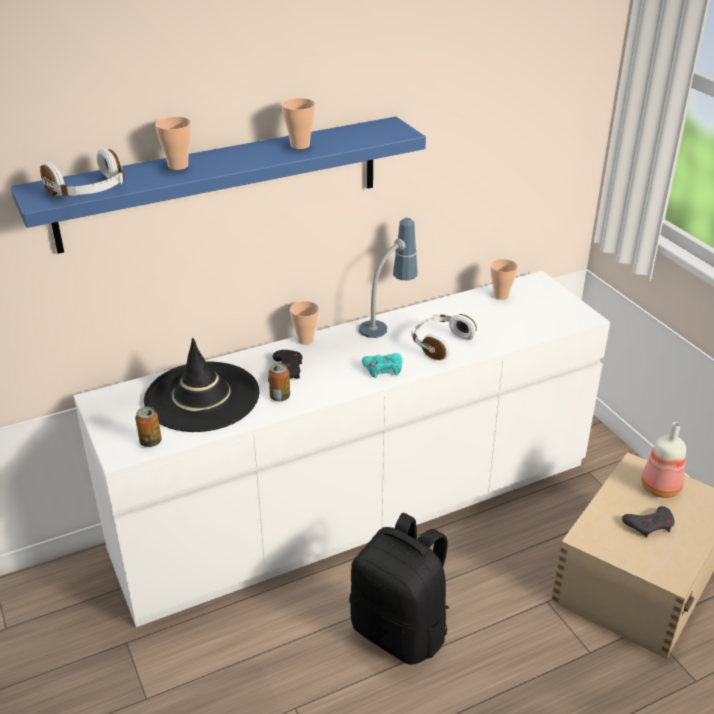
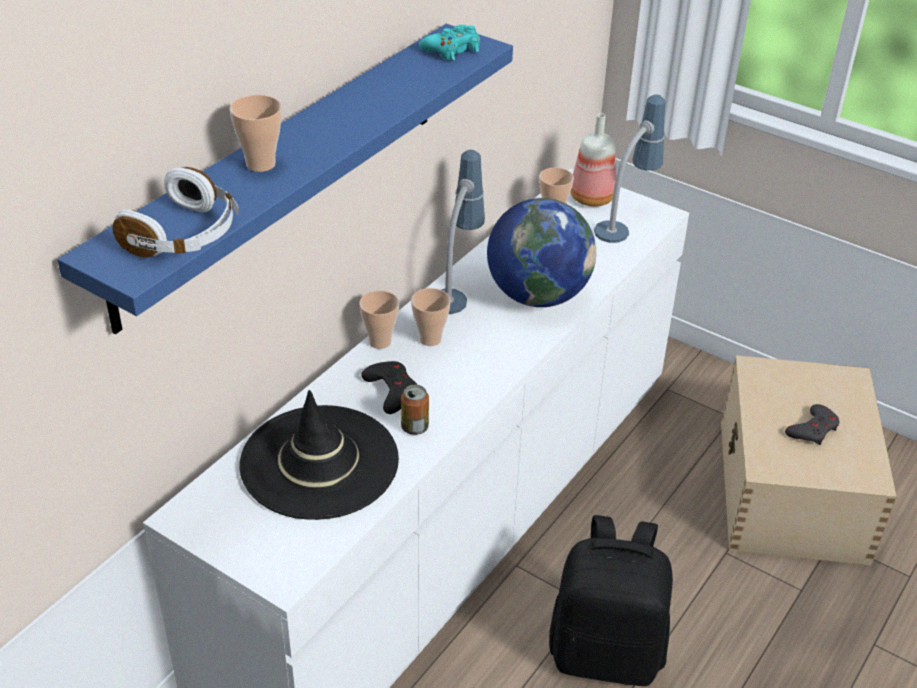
camera: 30 degrees left, 5 degrees up
can [135,407,162,447] -> none
cup [282,98,316,149] -> cup moved to [411,288,451,346]
turquoise game controller [362,353,402,378] -> turquoise game controller moved to [419,25,480,61]
white headphones [411,314,477,360] -> globe [487,198,596,307]
bottle [641,422,686,498] -> bottle moved to [570,113,616,207]
none -> table lamp [594,94,666,243]

